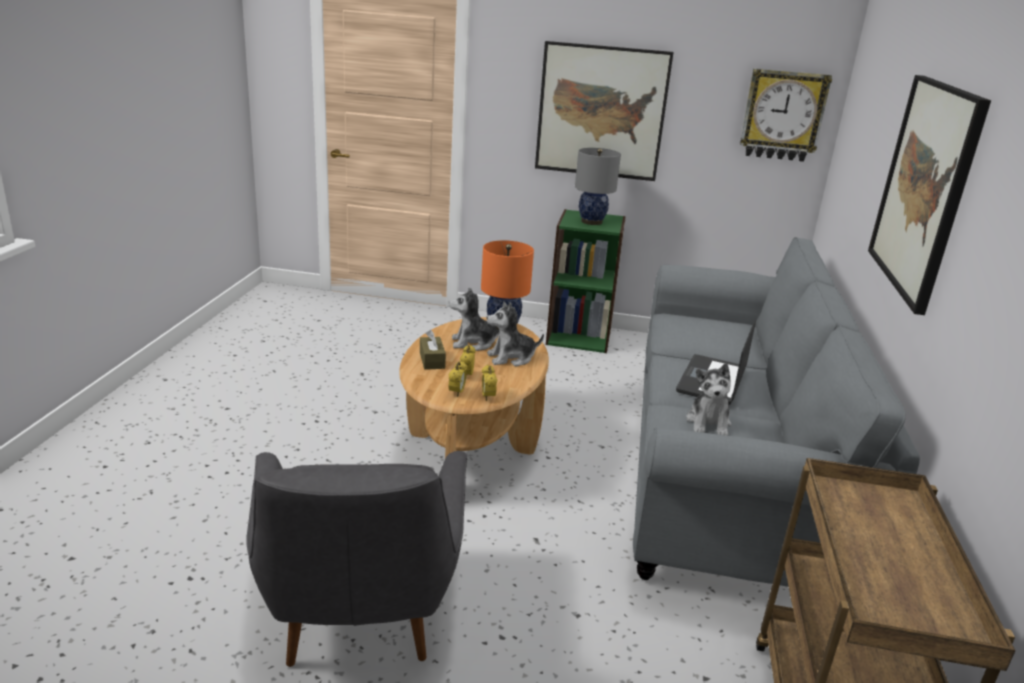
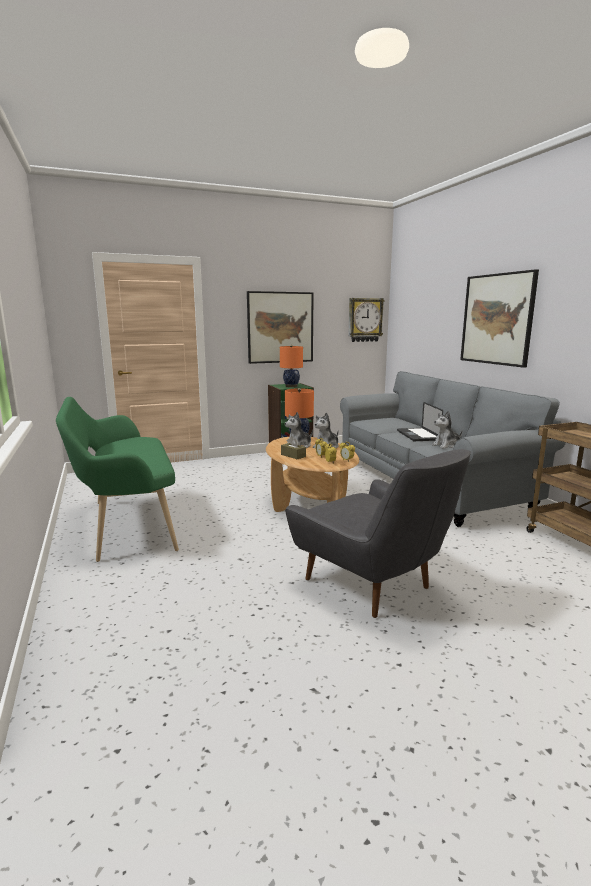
camera: 30 degrees left, 10 degrees down
grey table lamp [575,148,621,225] -> orange table lamp [280,345,303,387]
plush toy [686,363,731,436] -> plush toy turned 90 degrees clockwise [432,411,462,449]
none -> green bench [56,397,179,562]

